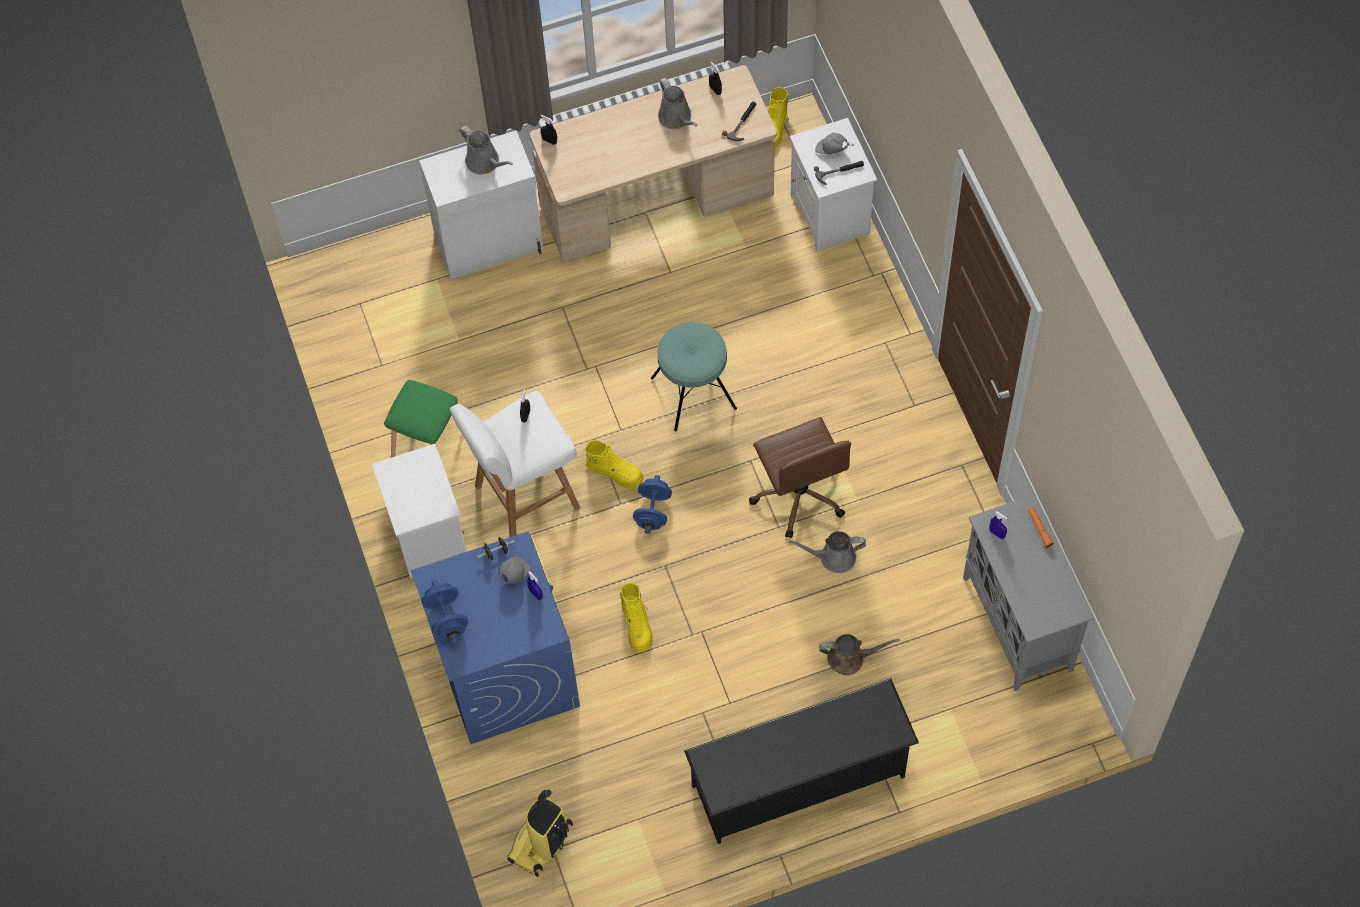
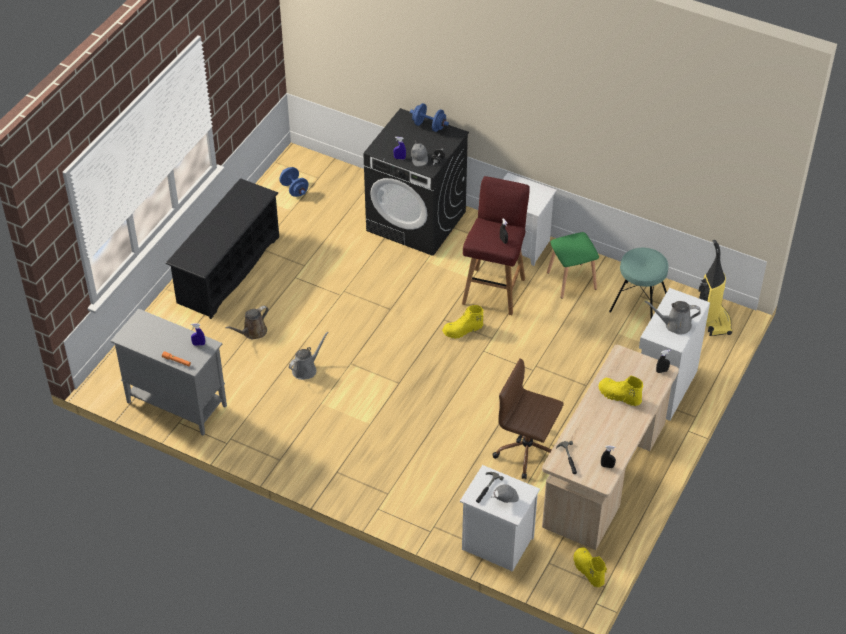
camera: 135 degrees right, 15 degrees down
blue washing machine [411,531,580,744] -> black washing machine [363,108,469,256]
white stool [449,391,580,537] -> red stool [462,176,530,315]
vacuum cleaner [507,790,573,877] -> vacuum cleaner moved to [698,240,733,336]
yellow boot [620,583,653,652] -> yellow boot moved to [599,376,643,406]
blue dumbbell [633,475,672,534] -> blue dumbbell moved to [279,167,309,197]
turquoise stool [651,322,737,431] -> turquoise stool moved to [609,248,668,318]
grey watering can [658,78,698,129] -> none
brown office chair [749,417,851,538] -> brown office chair moved to [492,358,564,479]

